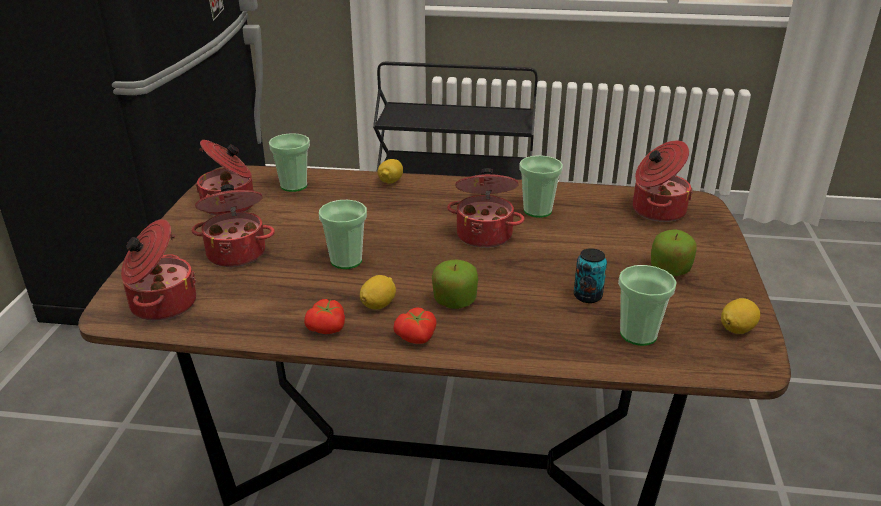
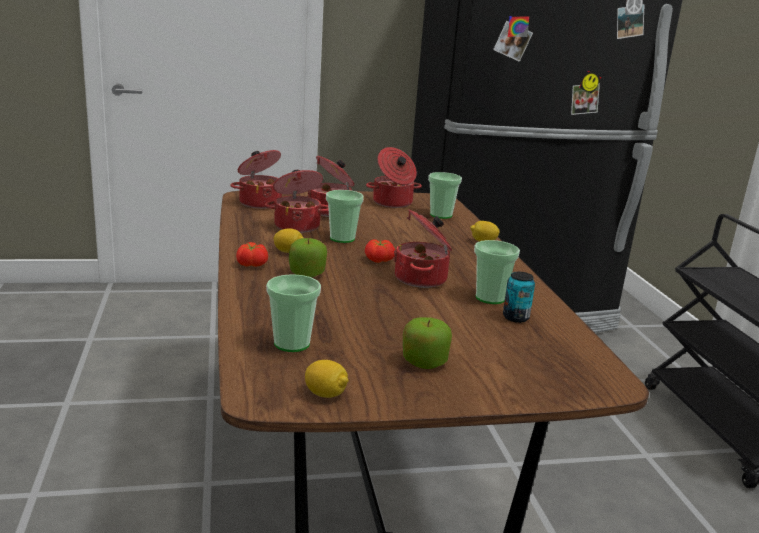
camera: 70 degrees right, 10 degrees down
tomato [304,299,345,334] -> tomato moved to [365,239,395,263]
can [574,248,607,303] -> can moved to [503,272,535,323]
cooking pot [633,140,693,222] -> cooking pot moved to [265,170,329,233]

